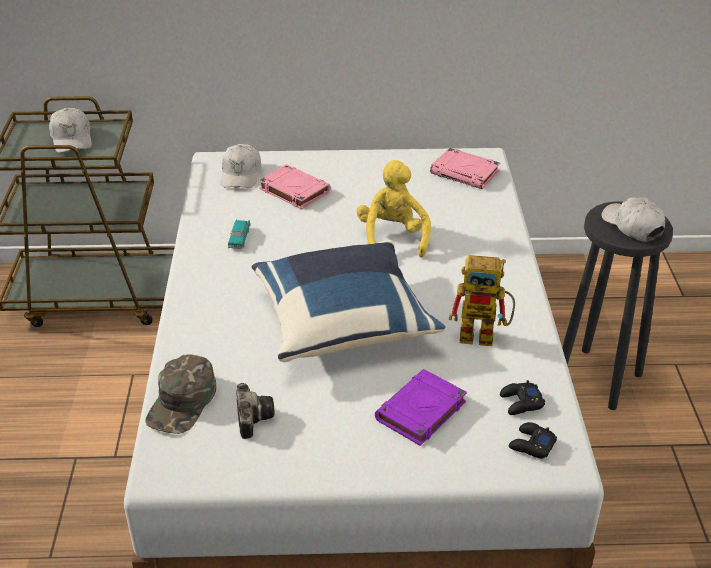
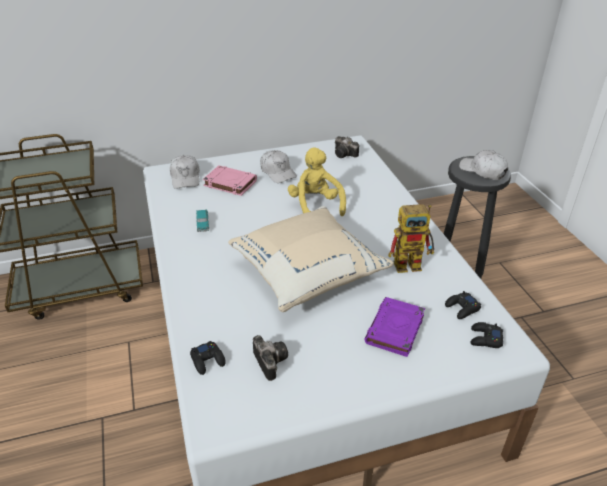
camera: 15 degrees left, 0 degrees up
white cap [49,108,92,153] -> white cap moved to [260,150,297,183]
green cap [145,354,216,434] -> black game controller [190,341,226,375]
blue pillow [252,240,445,362] -> beige pillow [228,206,394,312]
pink book [430,148,500,189] -> camera [335,136,359,158]

